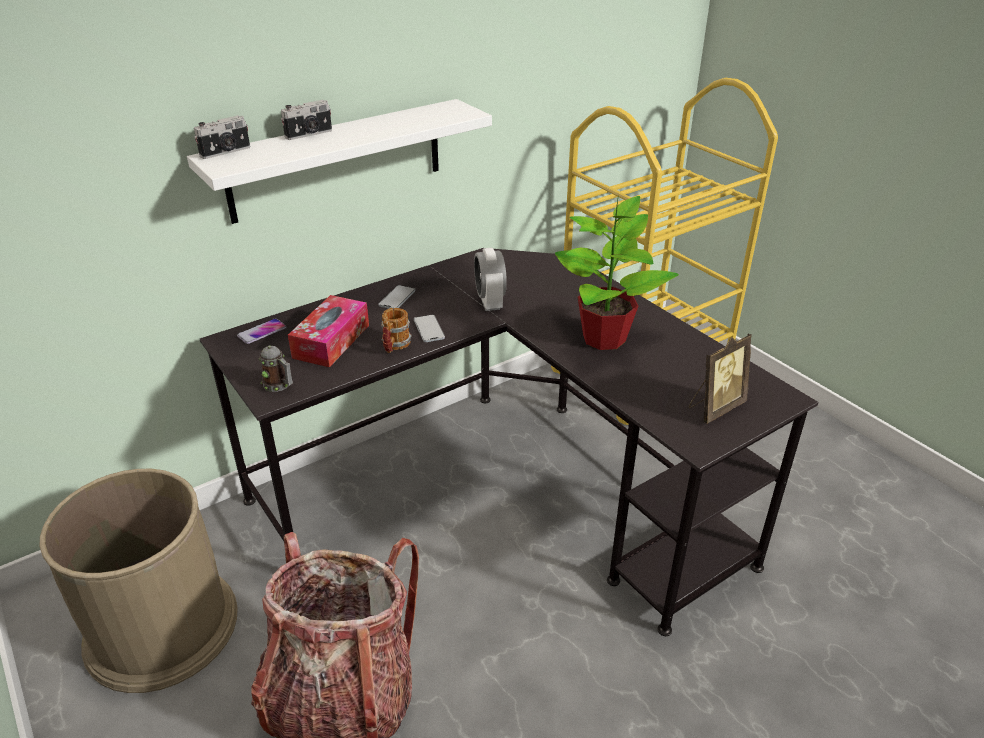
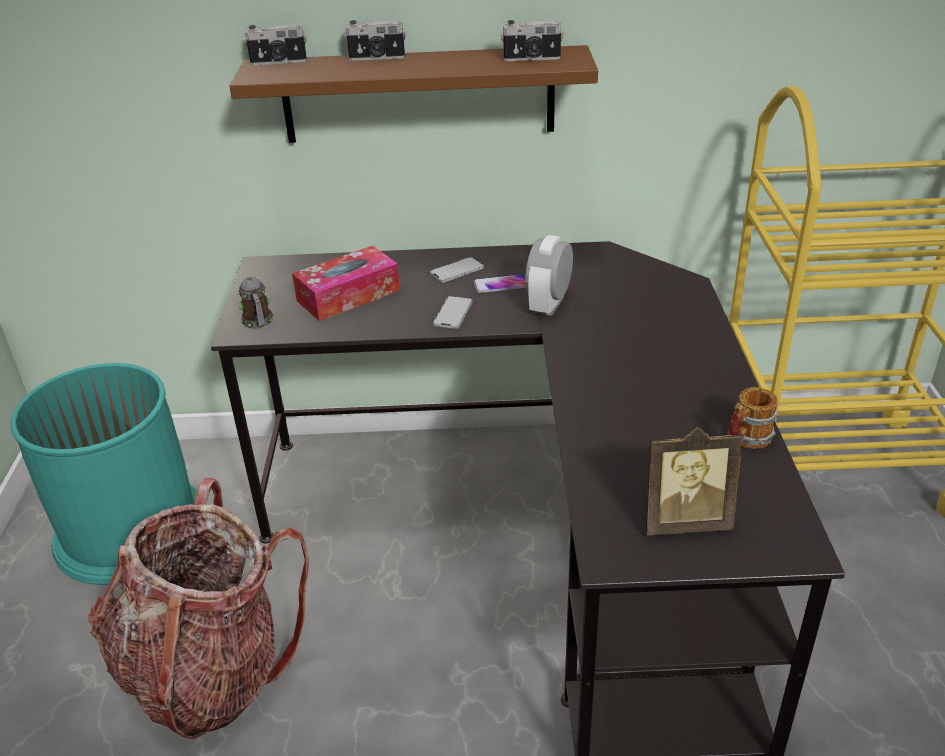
camera: 35 degrees right, 0 degrees up
brown trash can [40,469,238,693] -> turquoise trash can [10,363,197,585]
white shelf [187,99,492,224] -> brown shelf [229,45,598,143]
phone [237,318,286,344] -> phone moved to [473,274,526,293]
mug [381,308,412,353] -> mug moved to [727,387,778,449]
potted plant [555,195,679,350] -> none
none -> camera [501,20,563,61]

